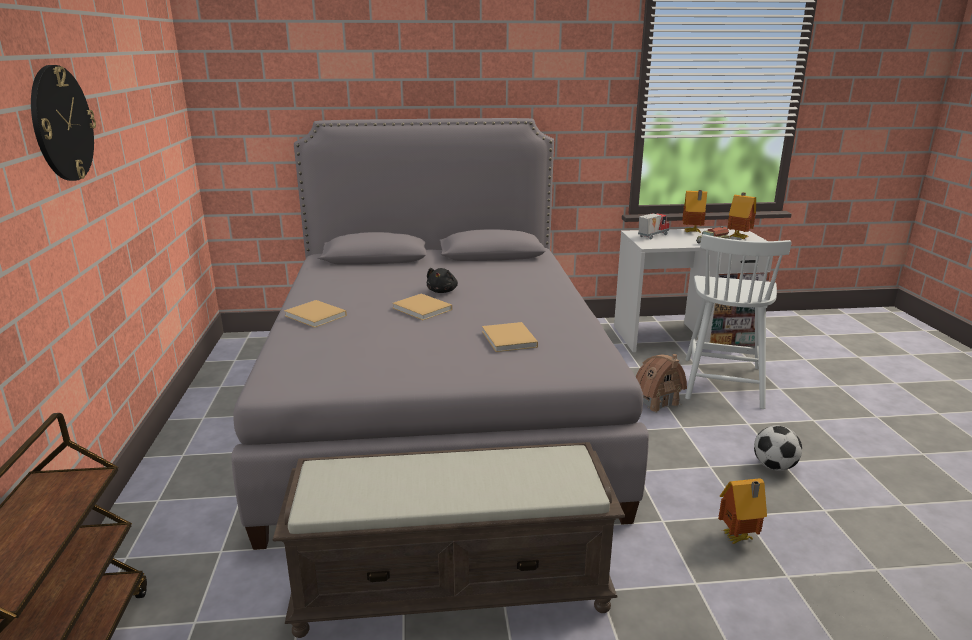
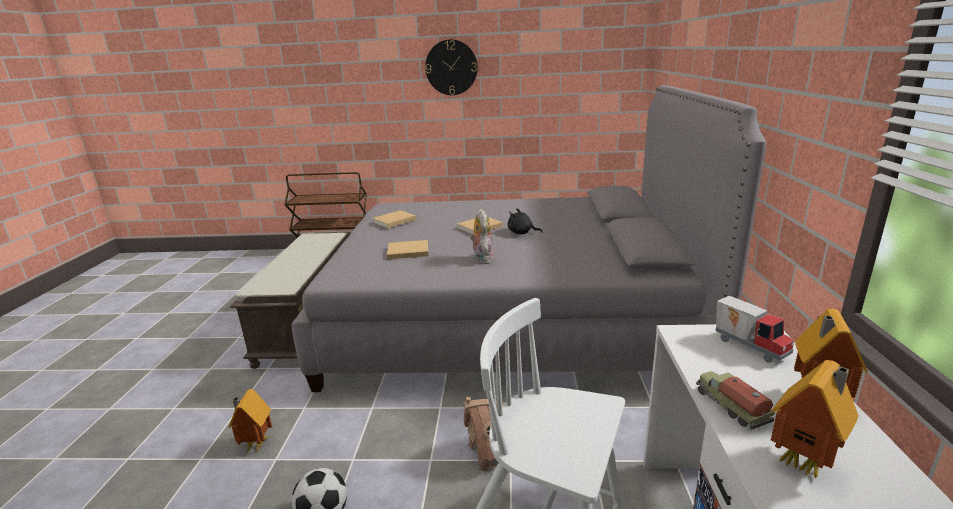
camera: 100 degrees right, 0 degrees up
beige book [284,300,347,328] -> beige book moved to [372,210,416,228]
none -> plush toy [470,209,495,264]

